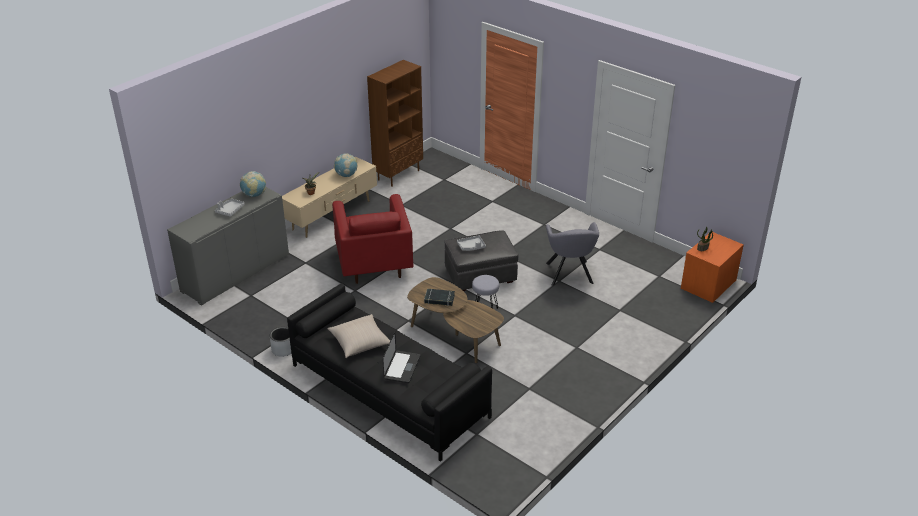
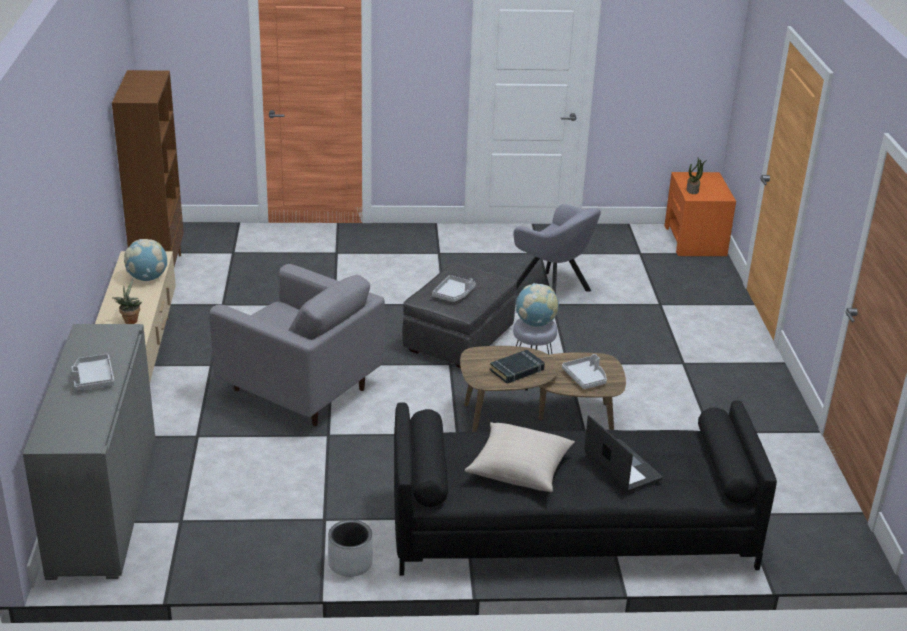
camera: 45 degrees left, 5 degrees down
globe [240,171,266,197] -> globe moved to [515,283,559,327]
red armchair [332,194,413,284] -> grey armchair [209,264,385,426]
none -> grey tray [562,354,607,389]

